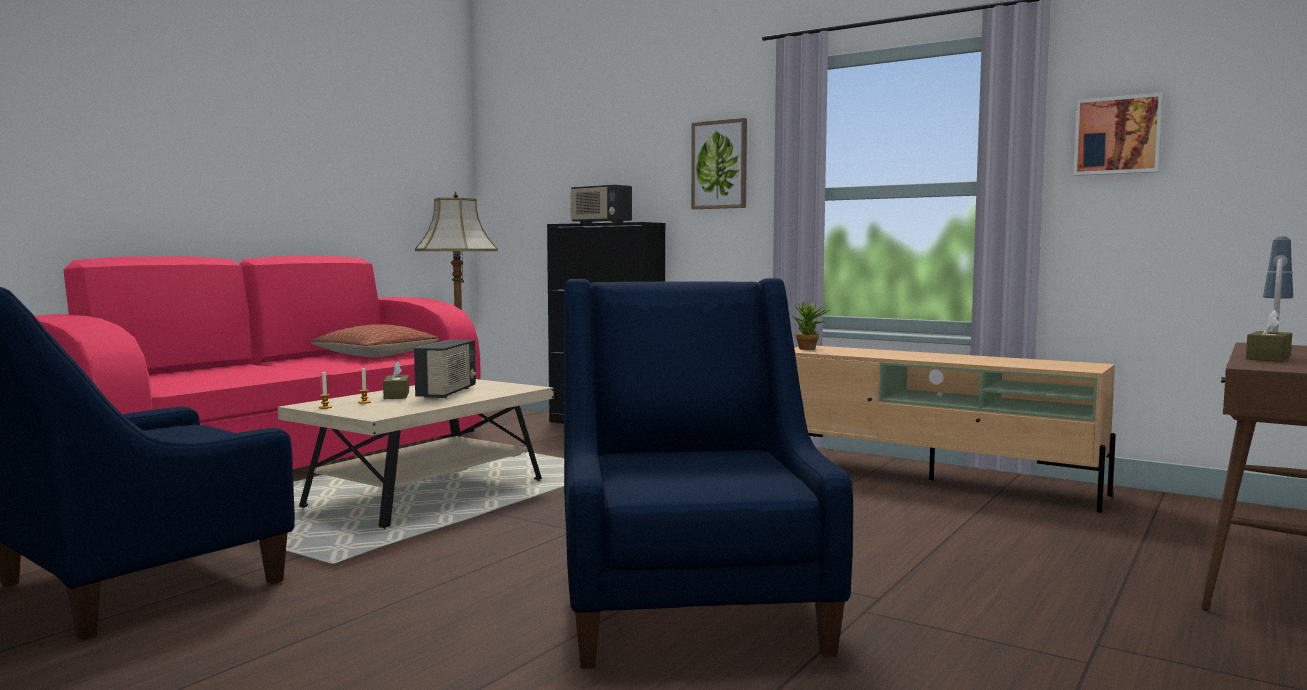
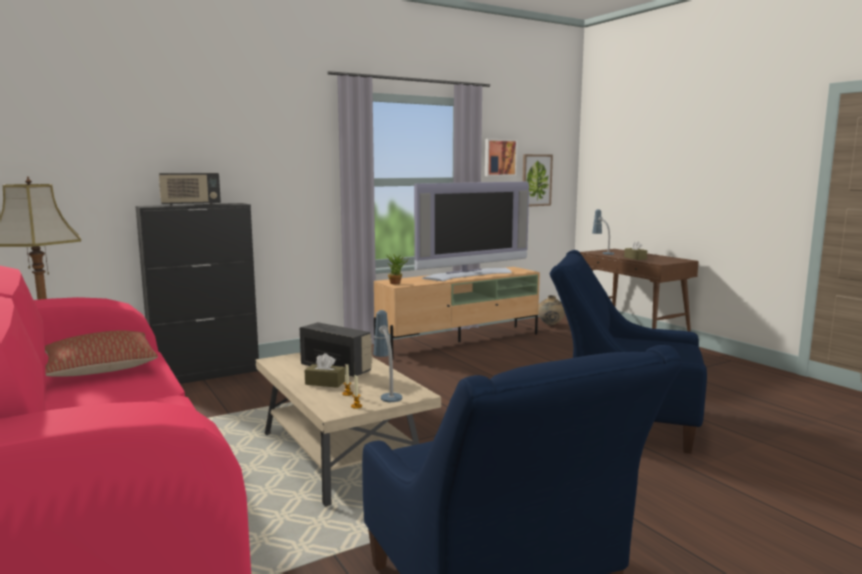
camera: 65 degrees left, 5 degrees up
picture [691,118,747,209] -> picture moved to [522,154,553,206]
none -> table lamp [373,310,402,402]
none -> television [414,182,529,281]
none -> beige vase [538,295,565,325]

